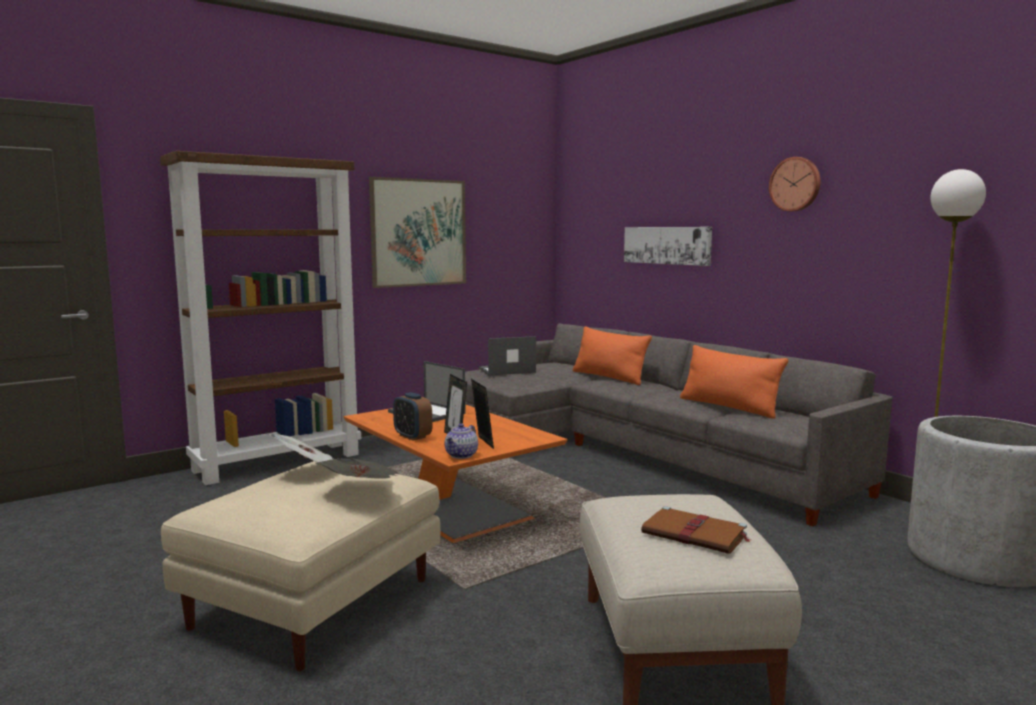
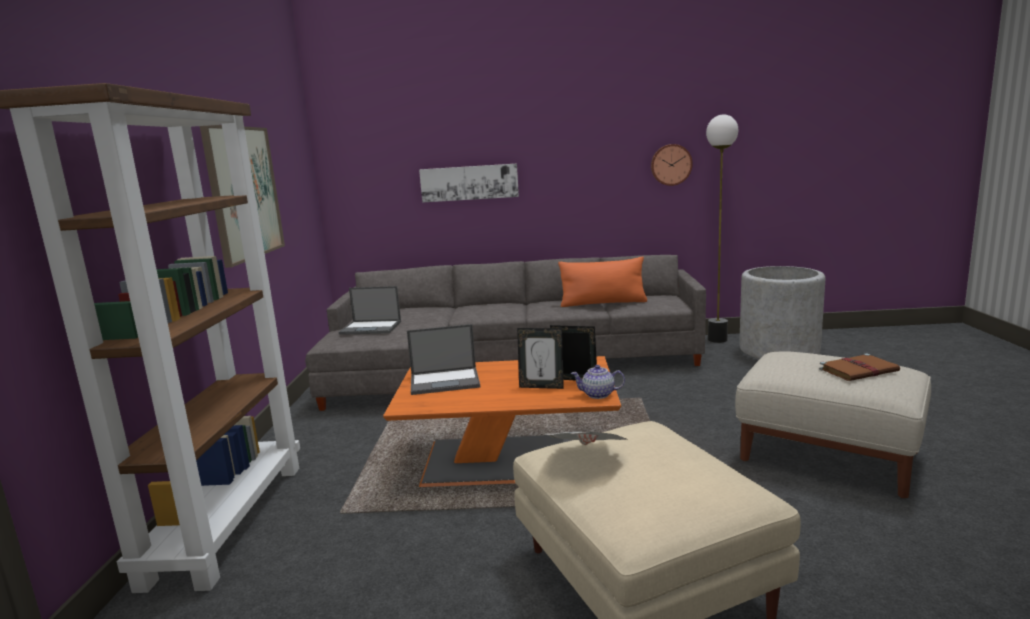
camera: 50 degrees left, 5 degrees up
newspaper [315,458,398,479] -> none
alarm clock [393,392,432,441] -> none
teapot [445,423,478,459] -> teapot turned 120 degrees clockwise [571,365,625,399]
laptop [479,336,536,375] -> laptop turned 105 degrees counterclockwise [339,286,401,335]
orange pillow [573,326,652,385] -> none
wall clock [769,157,820,211] -> wall clock moved to [651,144,693,186]

